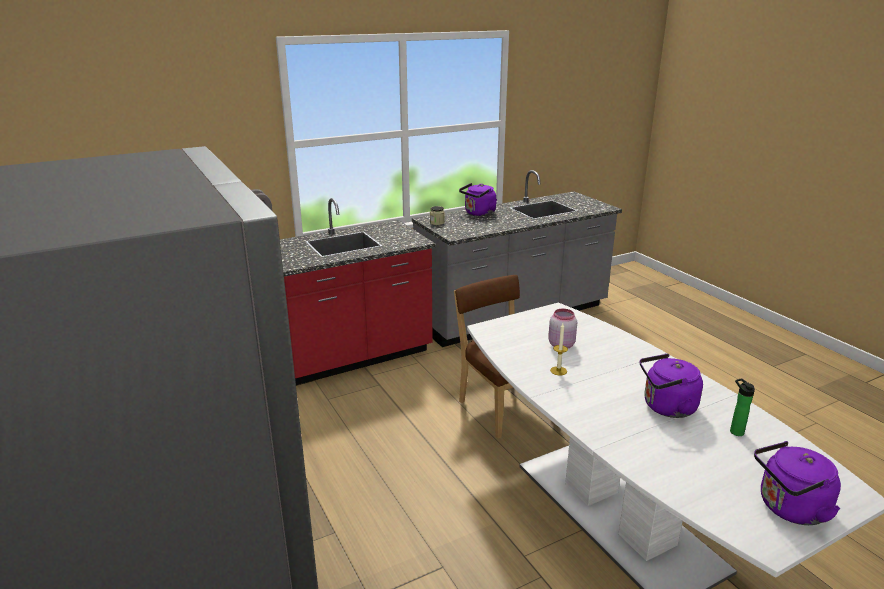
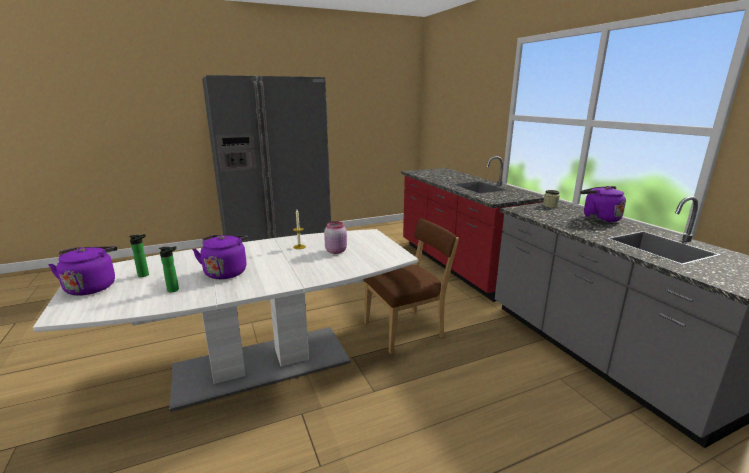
camera: 95 degrees right, 5 degrees down
none -> bottle [129,234,149,277]

